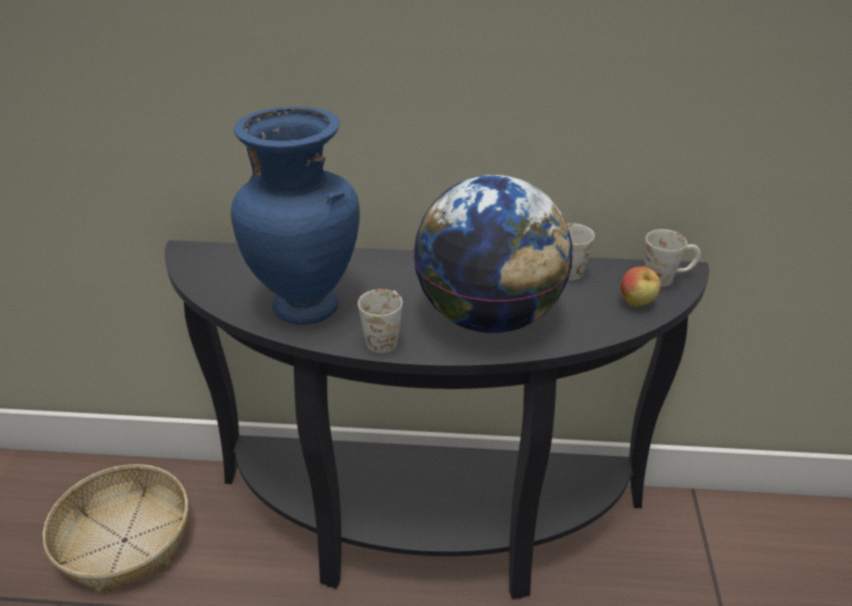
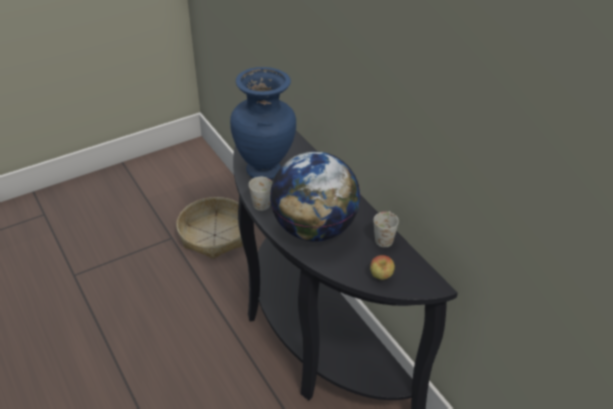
camera: 55 degrees right, 5 degrees up
white mug [644,229,701,287] -> none

